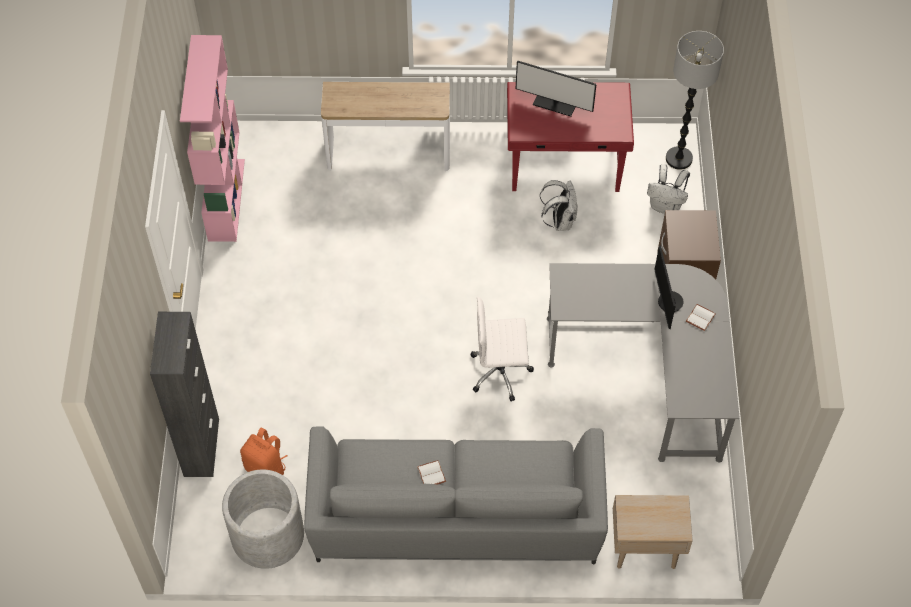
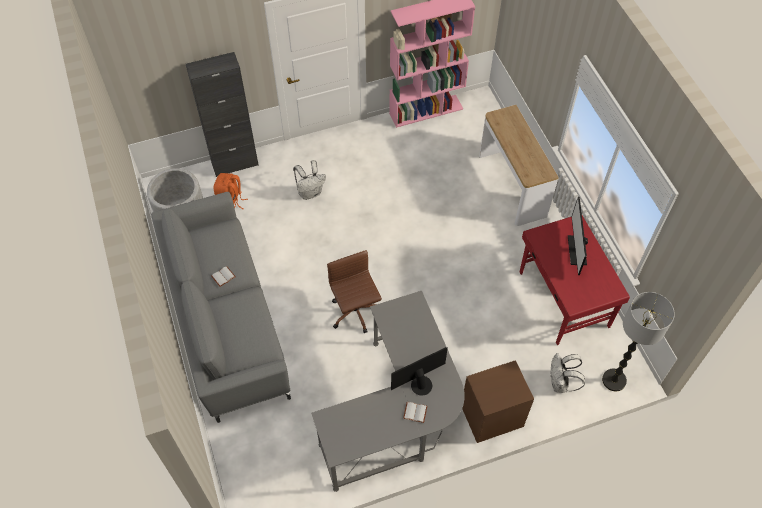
camera: 70 degrees right, 0 degrees up
white office chair [470,297,534,402] -> brown office chair [327,250,382,333]
white backpack [540,180,578,231] -> white backpack moved to [293,160,326,200]
beige side table [613,495,693,569] -> none

